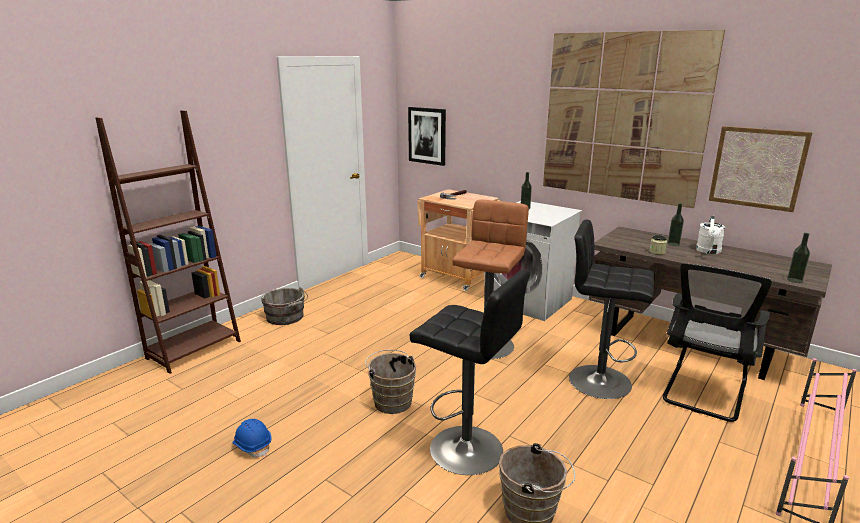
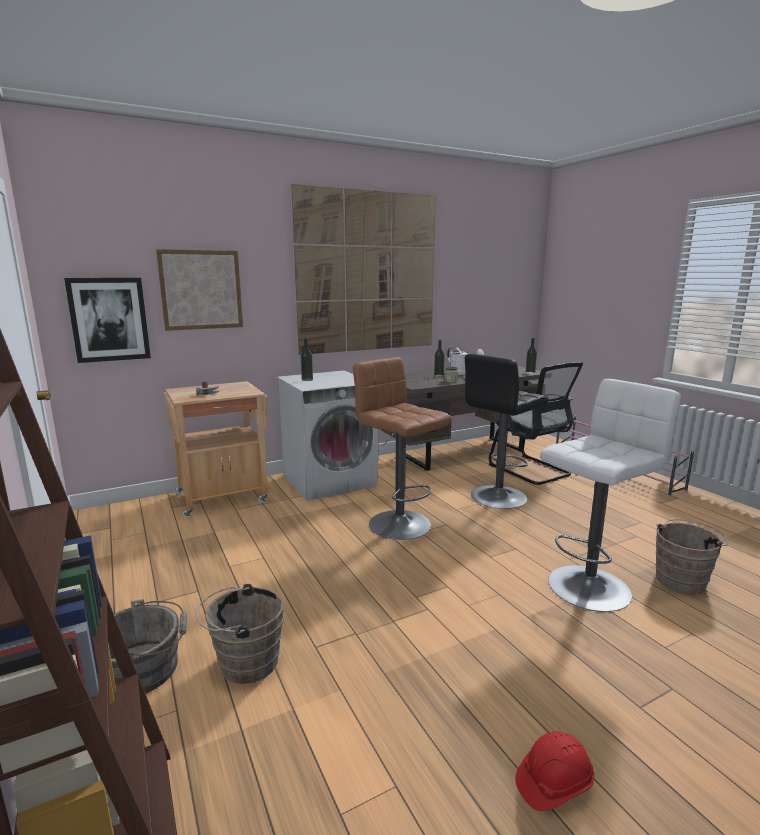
camera: 65 degrees left, 5 degrees down
blue hard hat [232,419,271,458] -> red hard hat [515,731,594,811]
brown bucket [365,350,416,414] -> brown bucket moved to [196,584,284,684]
black stool [410,269,530,475] -> white stool [540,379,681,612]
picture [709,126,813,212] -> picture moved to [156,248,243,331]

